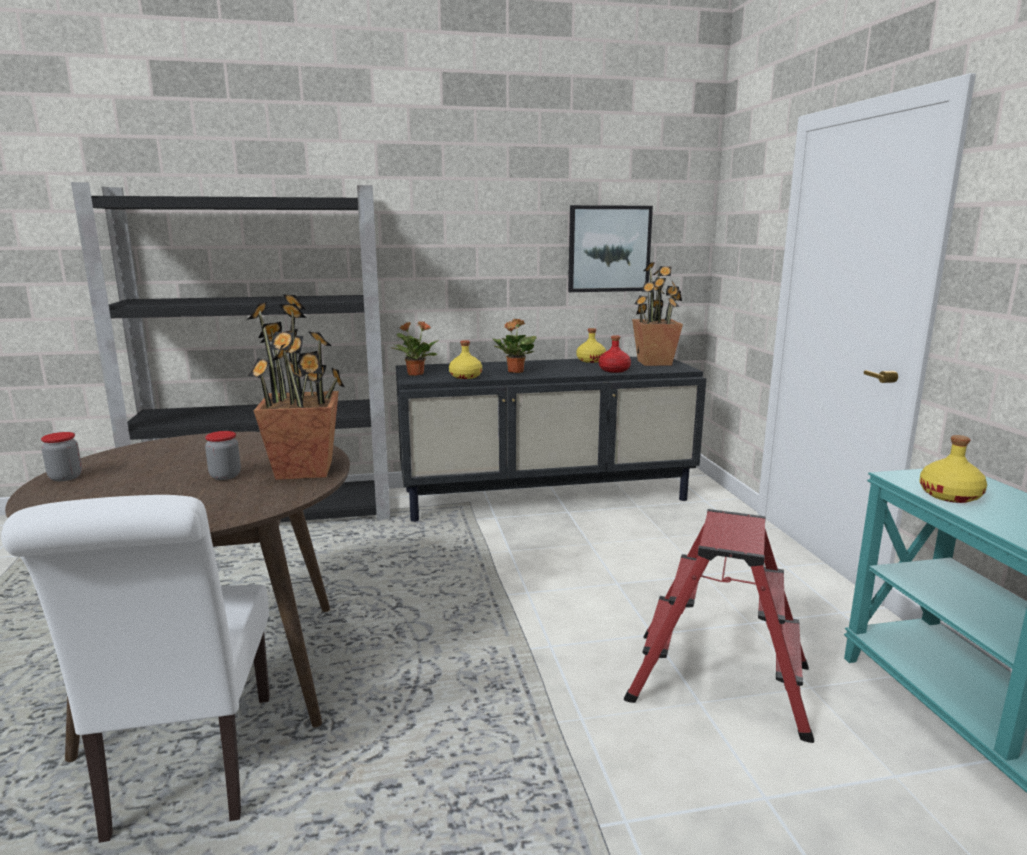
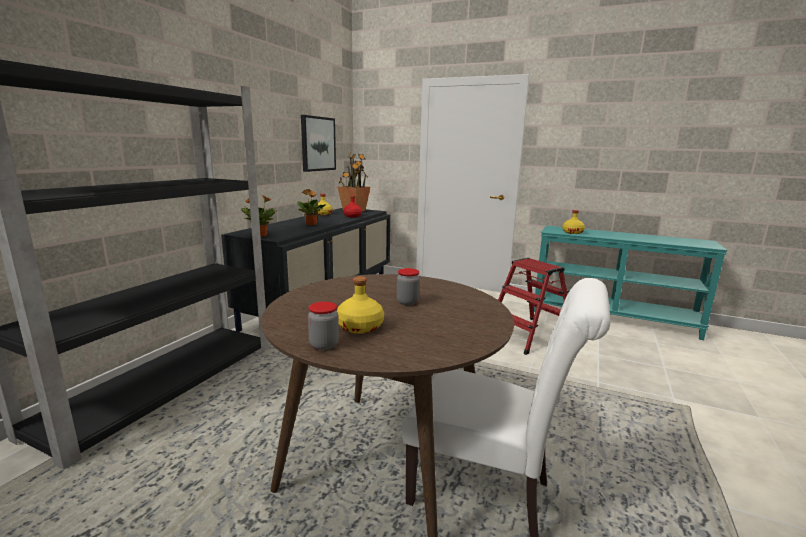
camera: 55 degrees left, 0 degrees up
potted plant [247,294,345,480] -> none
yellow bottle [449,340,482,379] -> yellow bottle moved to [337,276,384,334]

